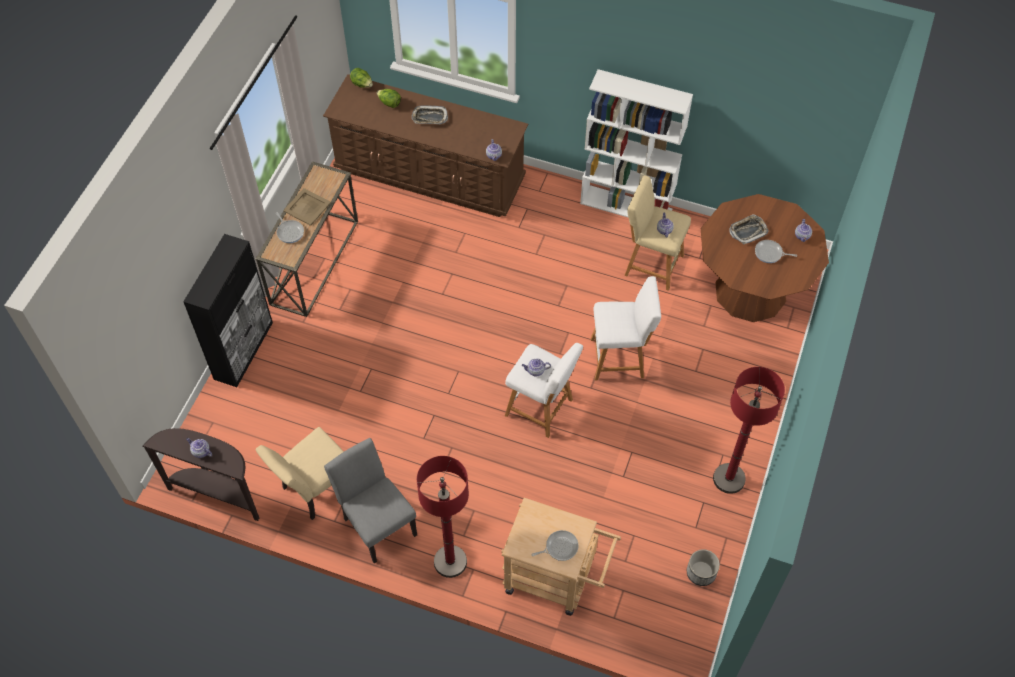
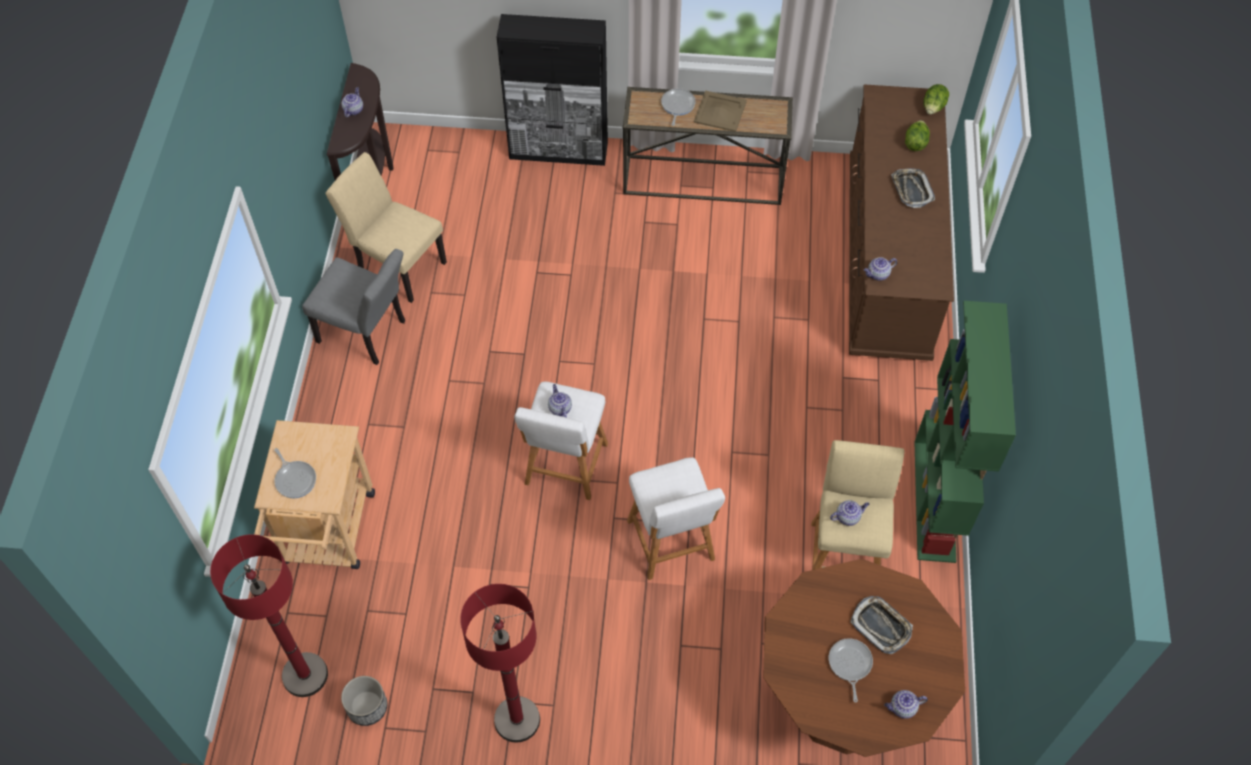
camera: 75 degrees right, 0 degrees up
frying pan [276,212,304,243] -> frying pan turned 150 degrees clockwise [661,88,696,126]
grey chair [324,438,417,563] -> grey chair turned 75 degrees clockwise [302,249,405,365]
red floor lamp [417,456,469,578] -> red floor lamp moved to [210,534,328,697]
white bookcase [580,69,693,217] -> green bookcase [915,301,1016,563]

